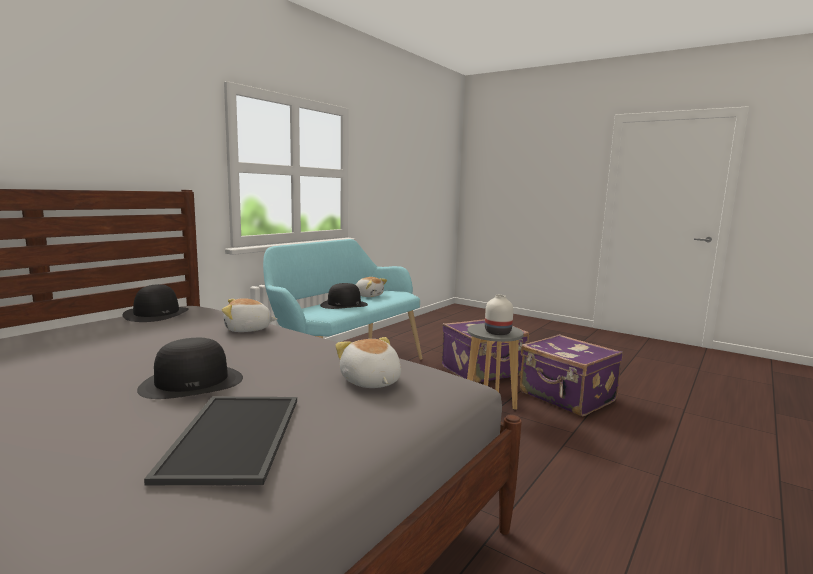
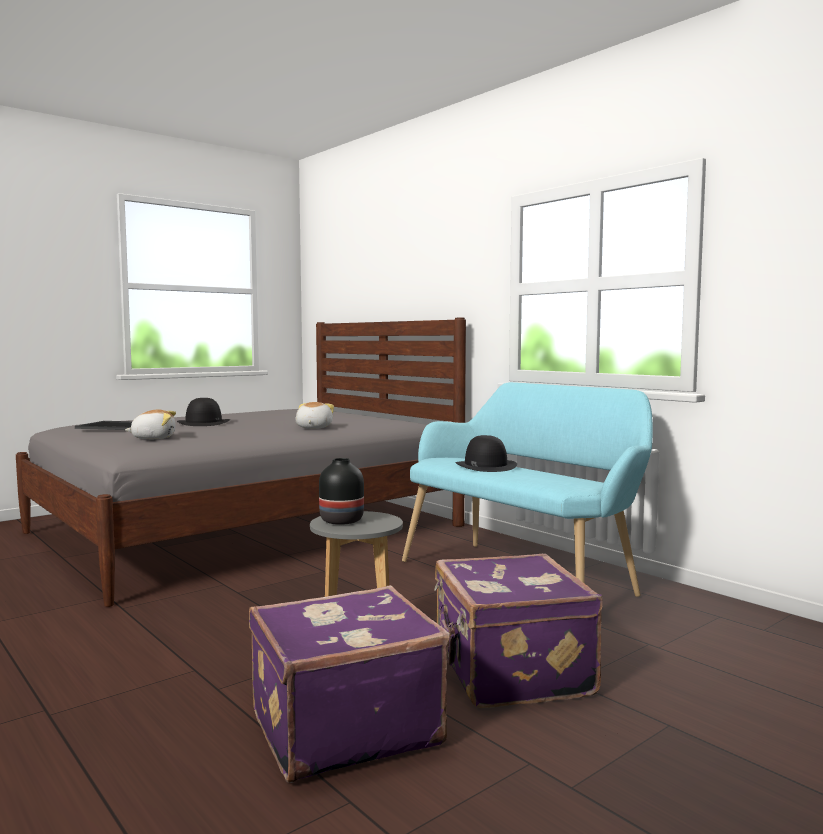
camera: 105 degrees right, 5 degrees down
black hat [123,284,189,322] -> none
plush toy [356,277,387,297] -> none
white vase [485,295,513,335] -> black vase [319,458,364,525]

